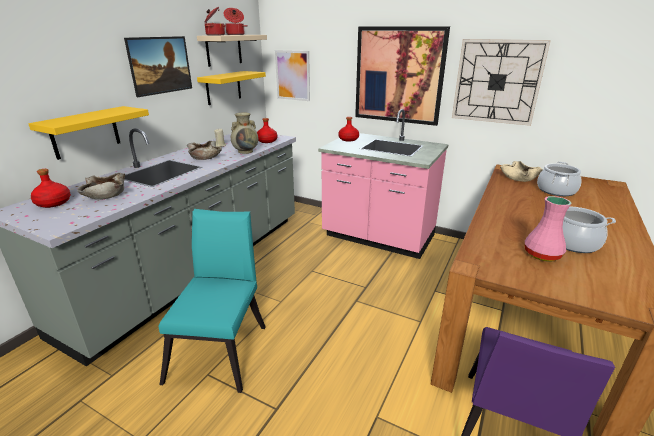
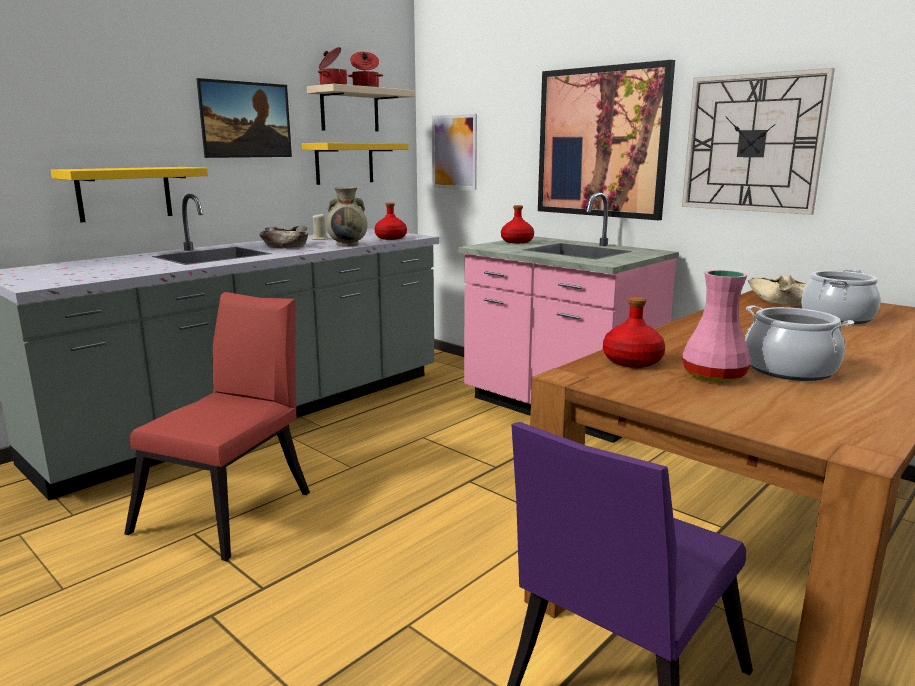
camera: 15 degrees right, 10 degrees down
red bottle [31,169,71,208] -> red bottle moved to [603,297,665,368]
beige bowl [77,173,125,200] -> none
turquoise chair [158,209,266,393] -> red chair [124,292,310,561]

